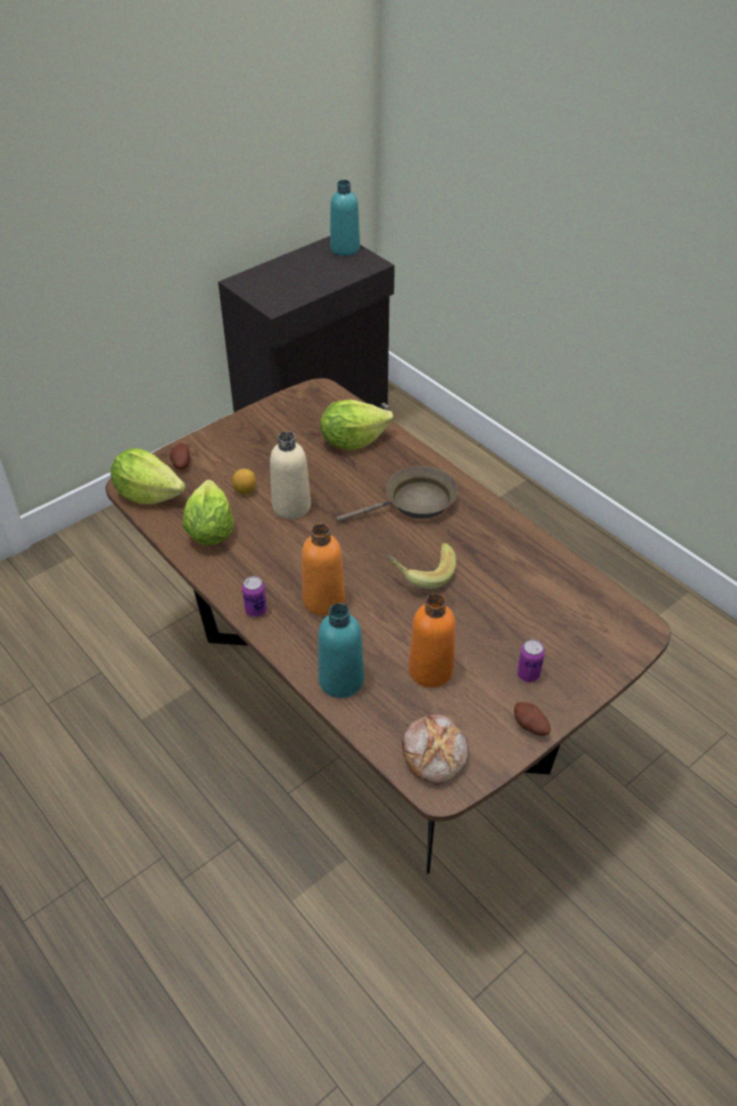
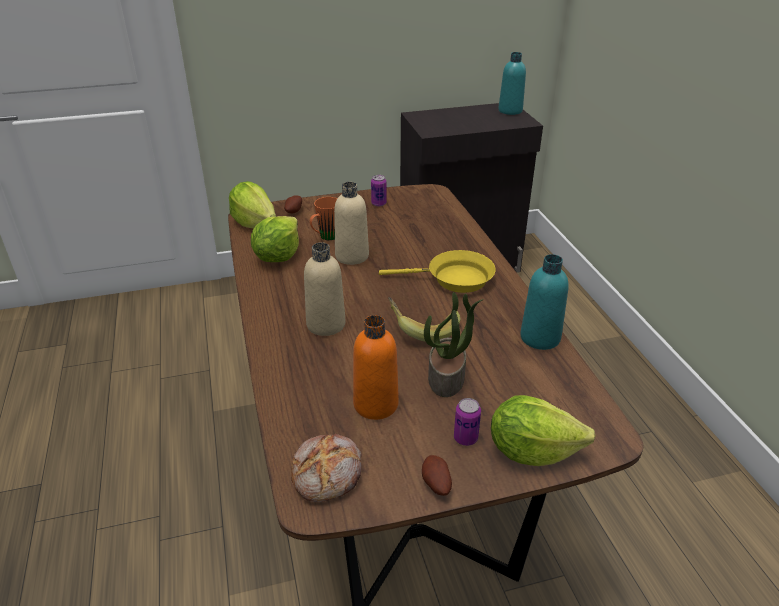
camera: 25 degrees right, 10 degrees down
lemon [232,469,256,494] -> orange mug [310,197,337,240]
can [242,576,267,617] -> can moved to [371,175,387,207]
orange bottle [302,524,345,615] -> beige bottle [304,242,346,336]
turquoise bottle [318,603,364,698] -> turquoise bottle moved to [520,254,569,350]
lettuce [320,400,393,450] -> lettuce moved to [491,395,596,466]
brown frying pan [336,466,458,522] -> yellow frying pan [379,250,496,293]
none -> potted plant [424,292,484,397]

